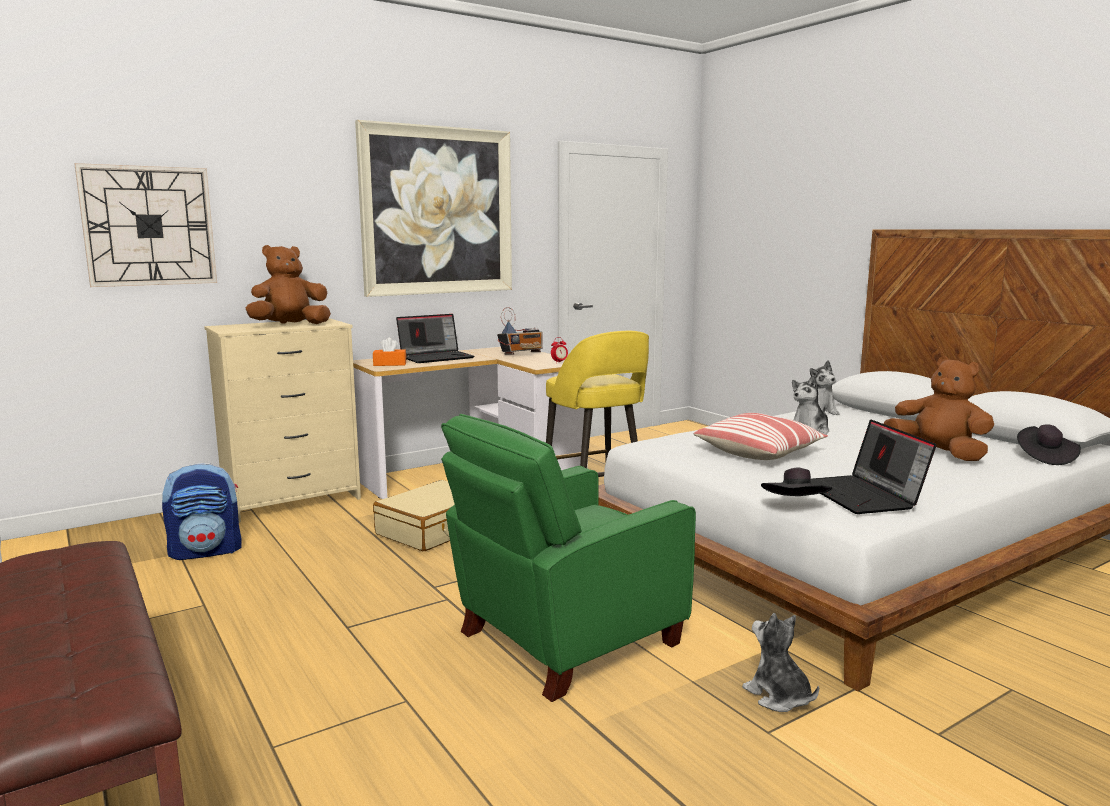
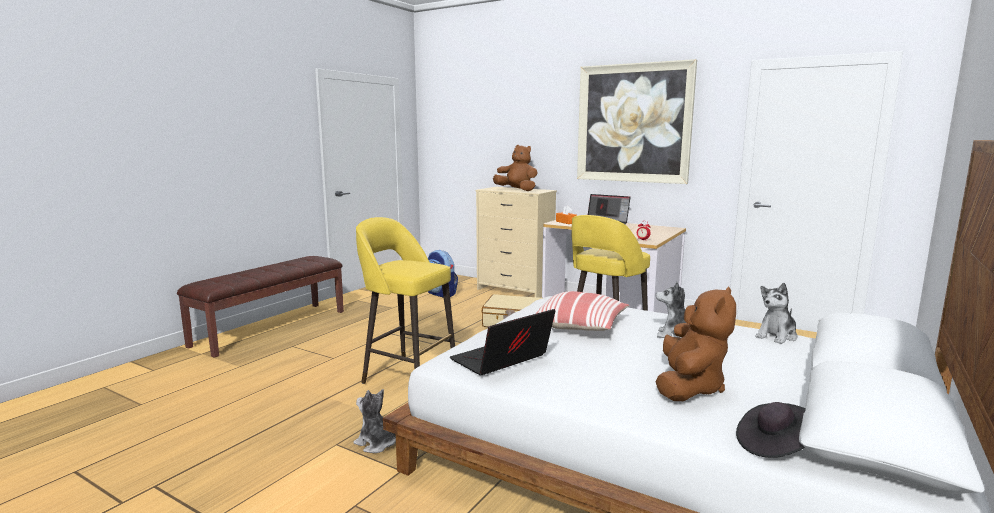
camera: 65 degrees right, 0 degrees up
wall clock [74,163,217,287] -> none
green armchair [441,414,696,702] -> yellow stool [356,217,455,384]
radio [497,307,543,355] -> none
plush toy [742,613,819,712] -> plush toy turned 90 degrees counterclockwise [353,389,396,453]
black hat [761,468,832,496] -> none

